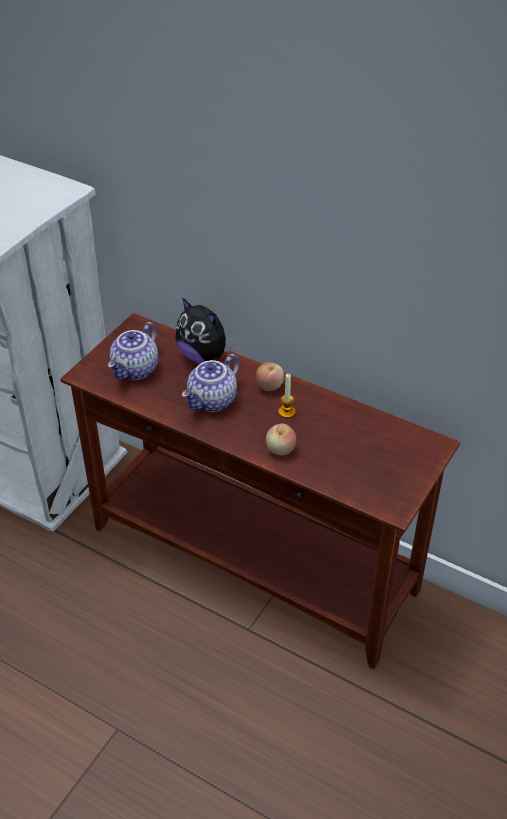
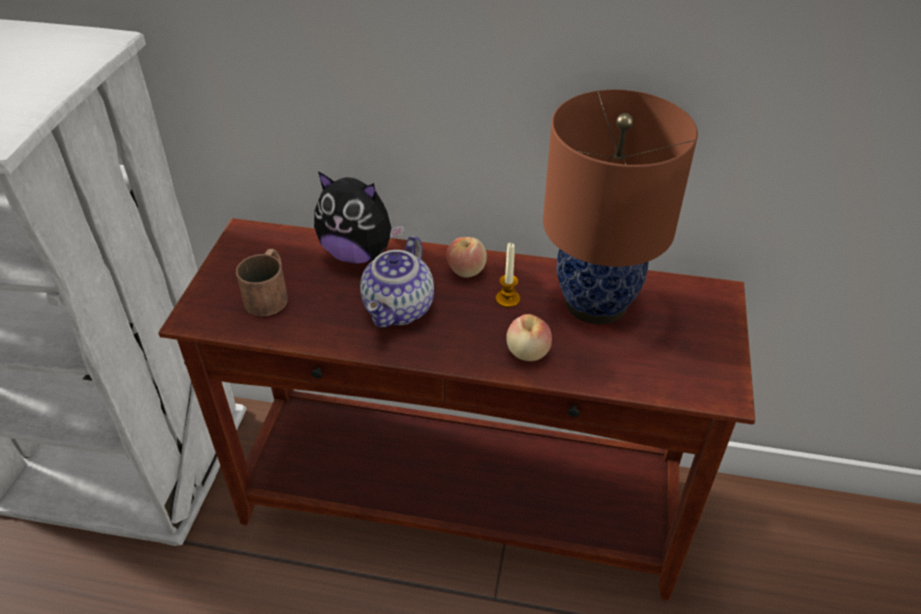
camera: 20 degrees left, 0 degrees up
teapot [108,322,158,380] -> brown mug [236,249,288,316]
none -> brown table lamp [543,90,698,324]

